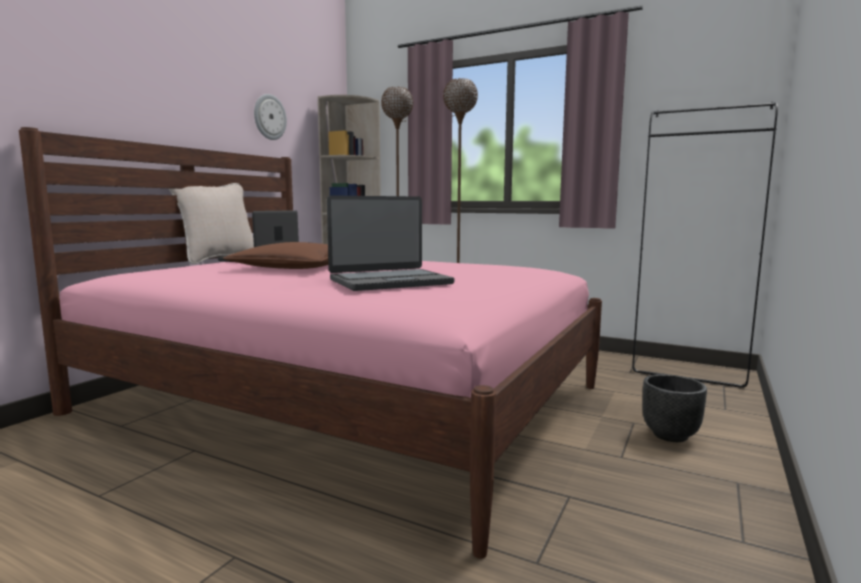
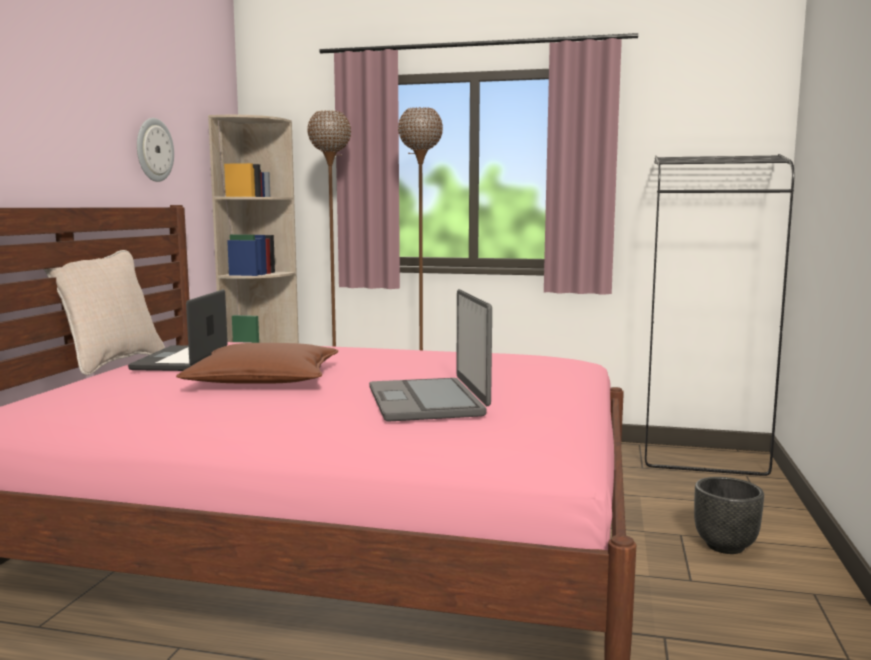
camera: 15 degrees left, 0 degrees up
laptop [327,195,455,291] -> laptop turned 120 degrees clockwise [369,289,492,422]

